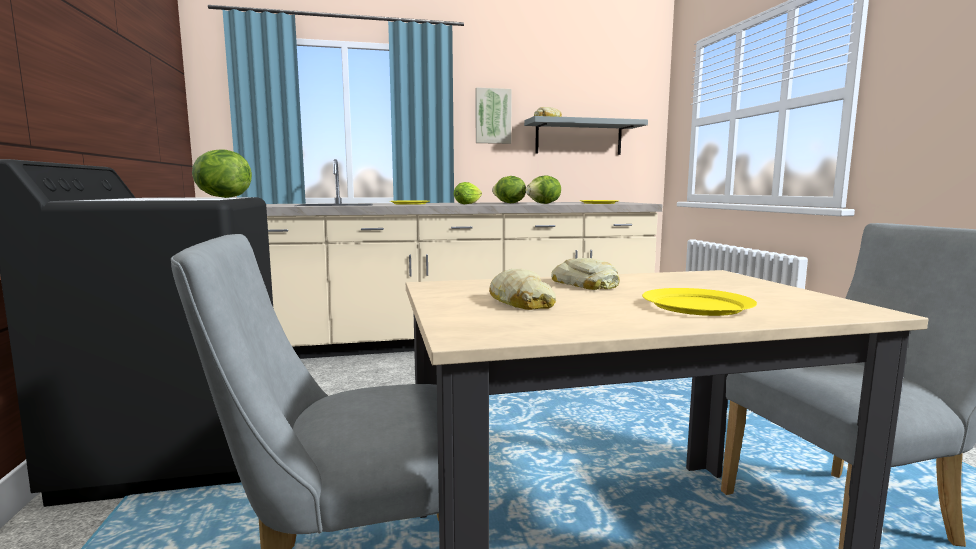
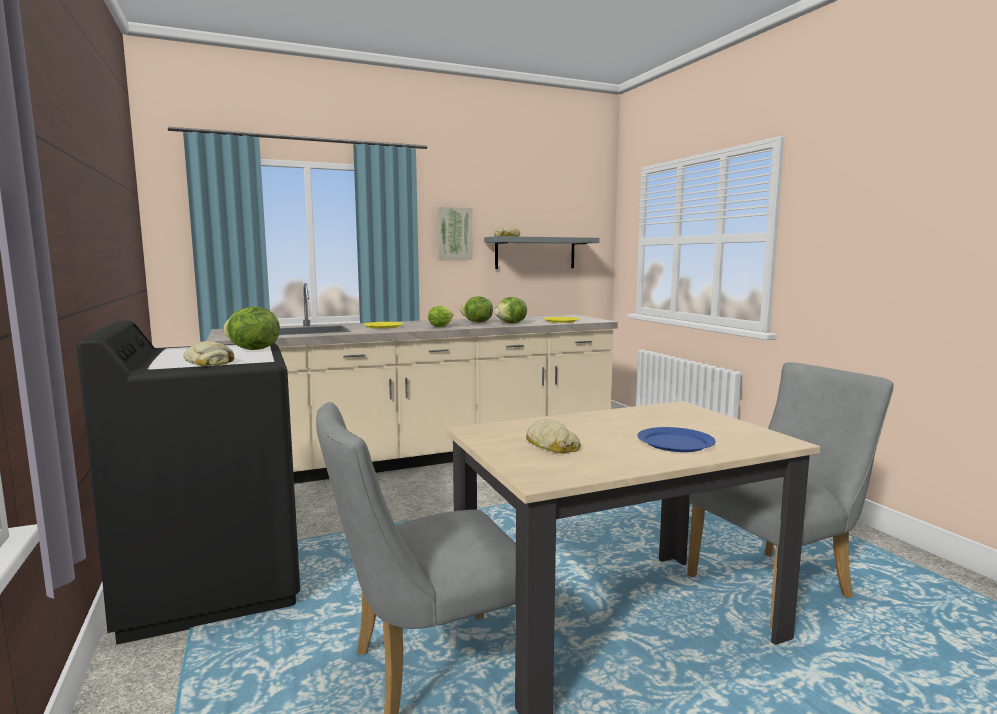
camera: 10 degrees left, 0 degrees up
bread [551,258,620,290] -> bread moved to [183,341,234,366]
yellow plate [642,288,757,316] -> blue plate [638,427,716,452]

